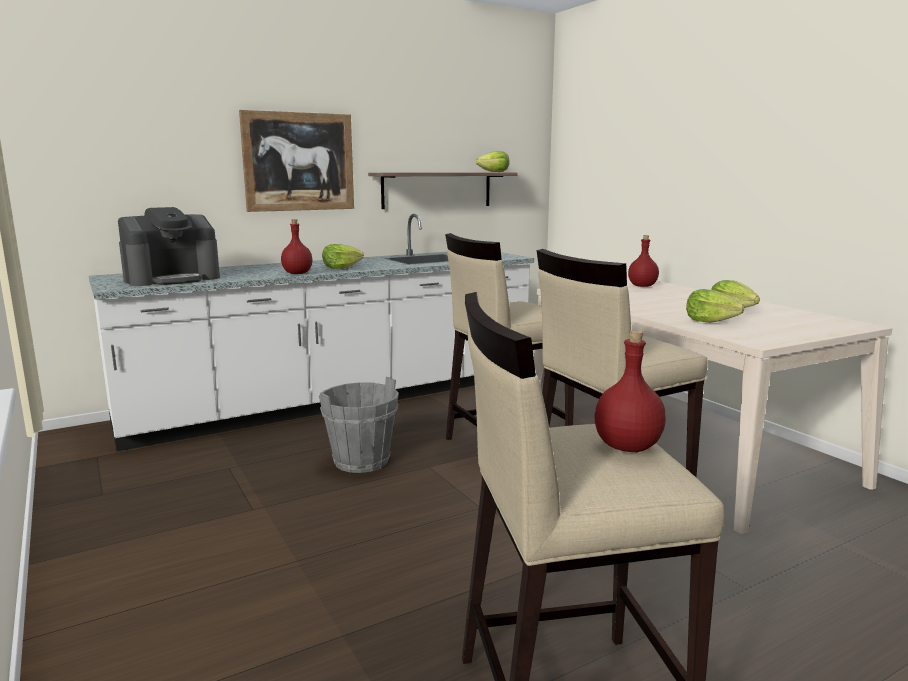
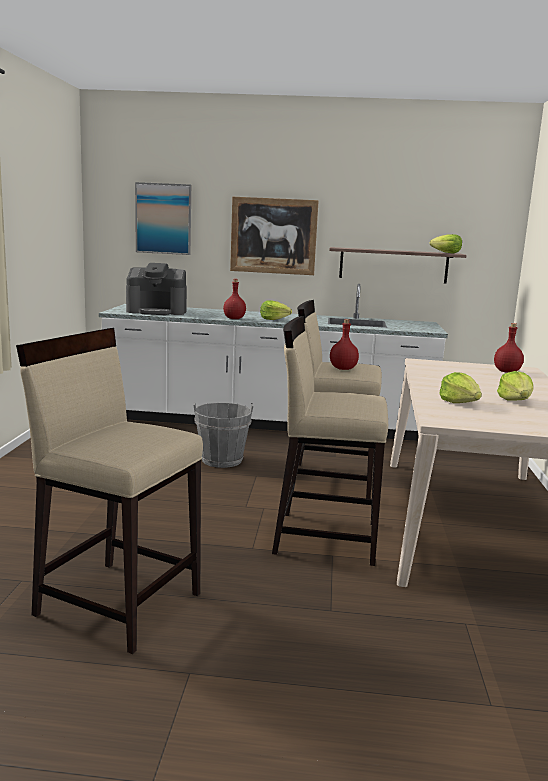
camera: 35 degrees right, 0 degrees up
red bottle [594,330,666,452] -> red bottle moved to [330,319,359,370]
none -> picture [135,182,191,255]

